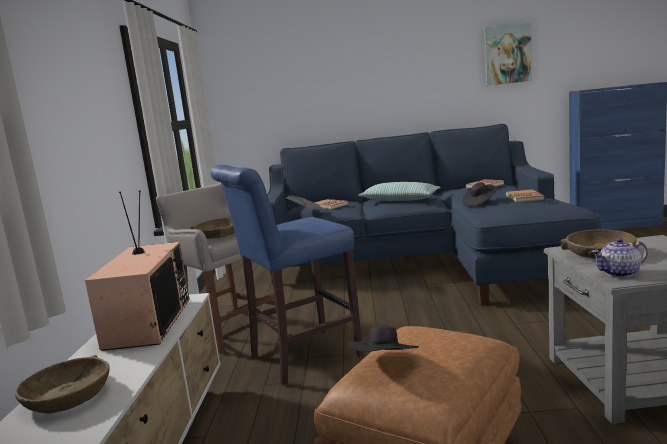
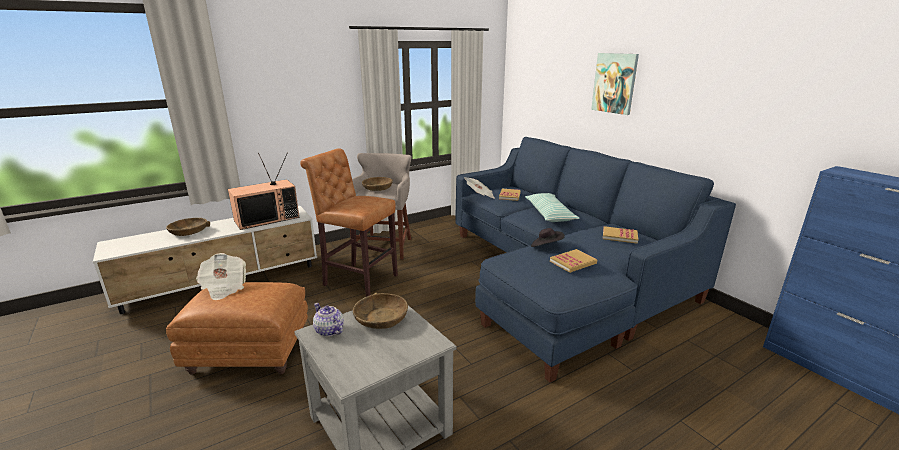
camera: 55 degrees right, 10 degrees up
blue stool [210,165,364,385] -> brown stool [300,148,398,297]
black hat [347,325,419,352] -> newspaper [196,253,246,300]
picture [484,22,532,86] -> picture moved to [591,53,639,115]

